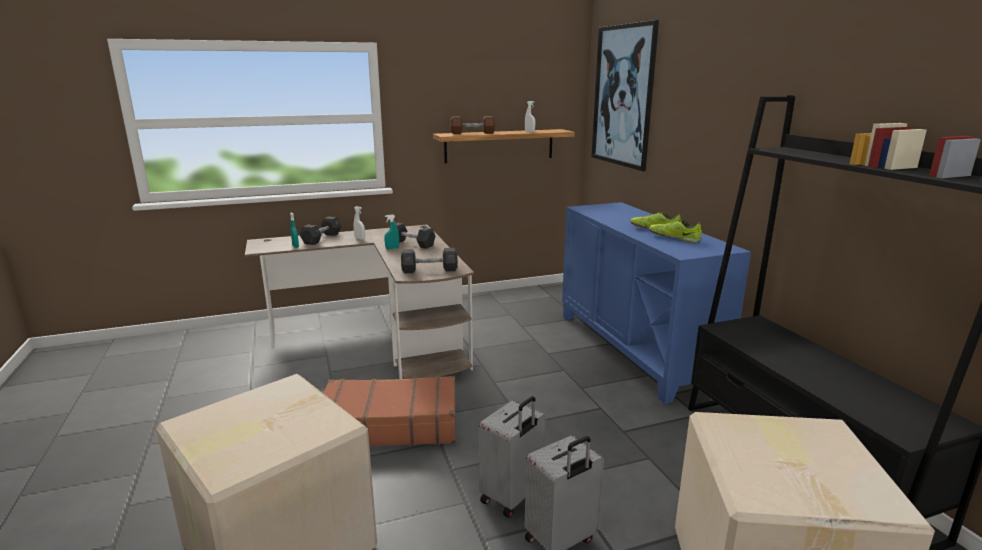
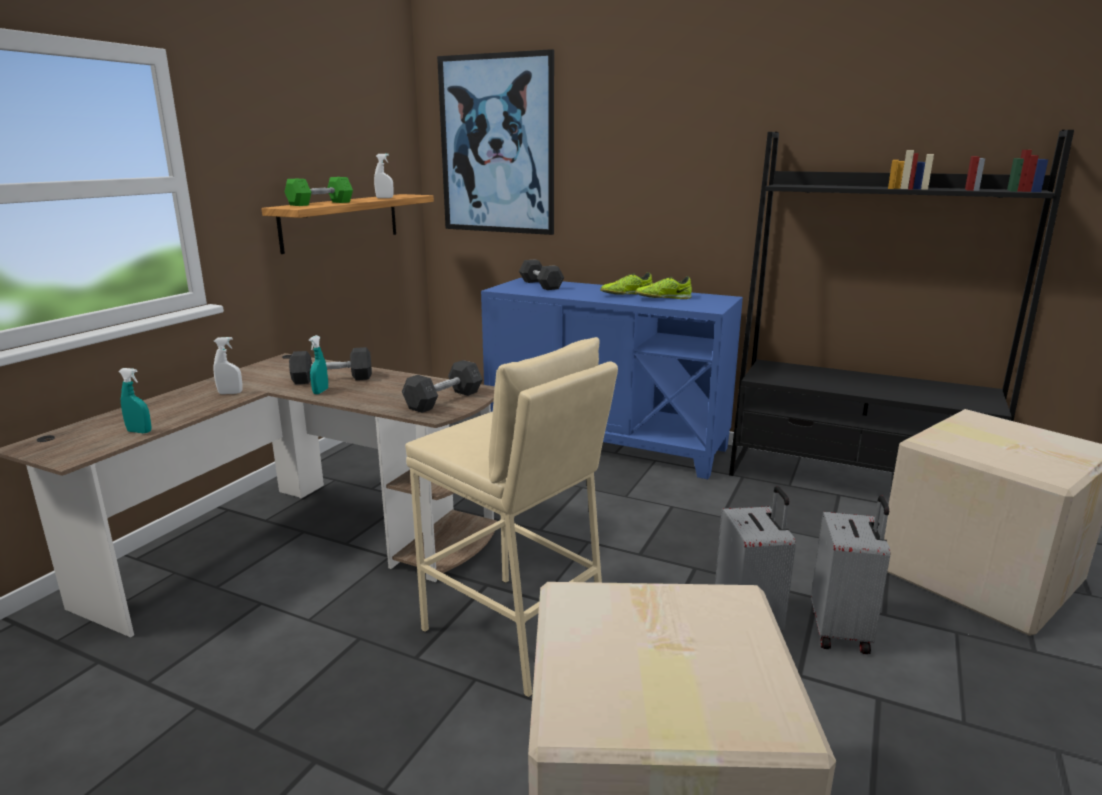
camera: 45 degrees left, 0 degrees up
grey dumbbell [300,217,341,245] -> grey dumbbell moved to [519,259,564,290]
brown suitcase [324,376,456,447] -> beige stool [405,337,618,698]
brown dumbbell [451,116,495,134] -> green dumbbell [285,177,353,206]

